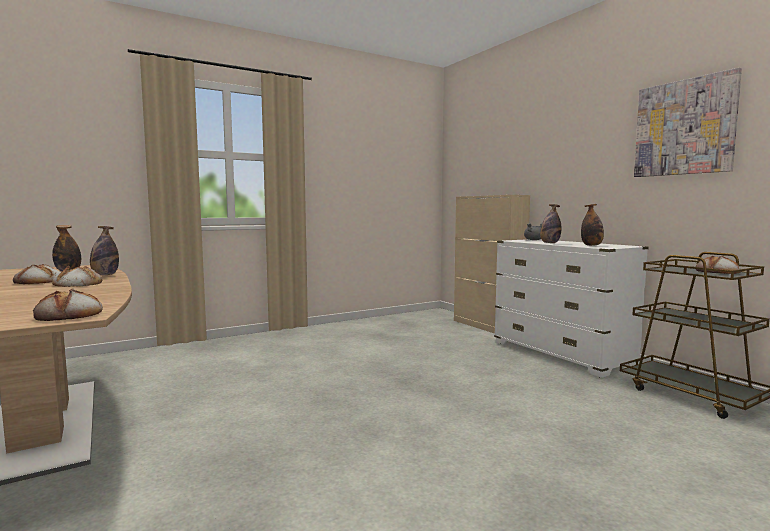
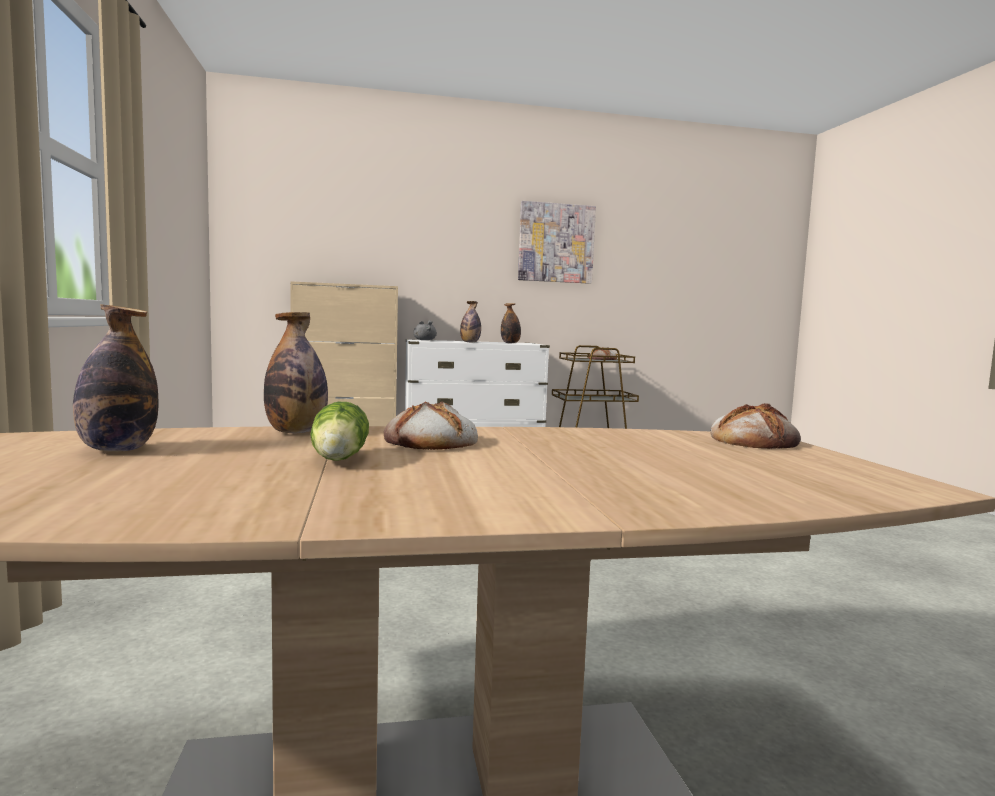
camera: 70 degrees left, 0 degrees up
bread [13,264,61,284] -> lettuce [310,402,369,461]

